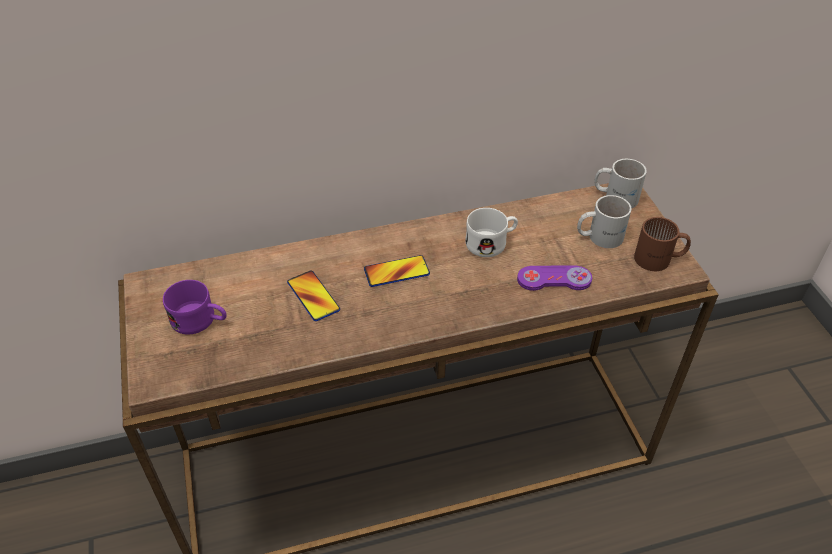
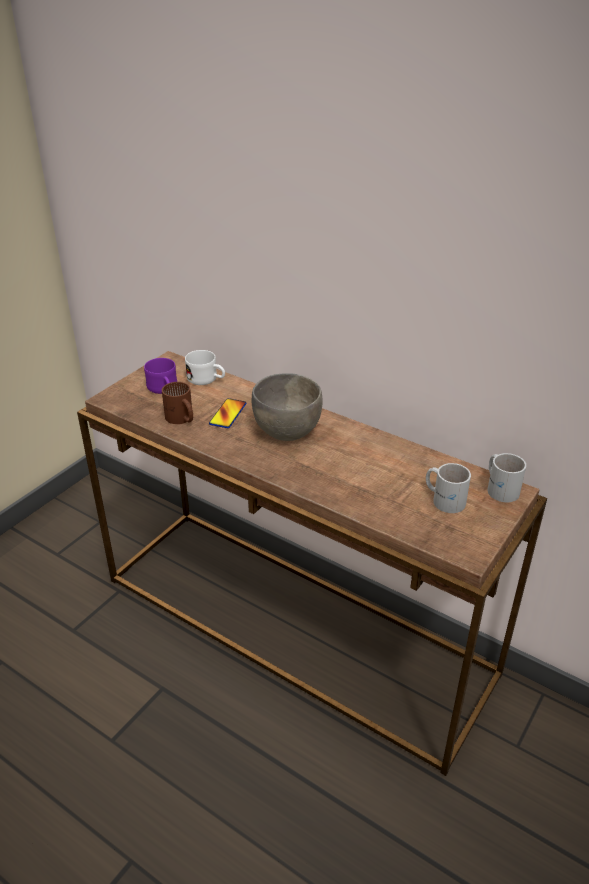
camera: 50 degrees right, 10 degrees down
phone [364,255,430,287] -> grey bowl [252,373,323,441]
white mug [465,208,518,257] -> white mug moved to [185,350,225,385]
purple game controller [517,265,592,291] -> none
brown mug [634,217,691,271] -> brown mug moved to [162,382,193,424]

